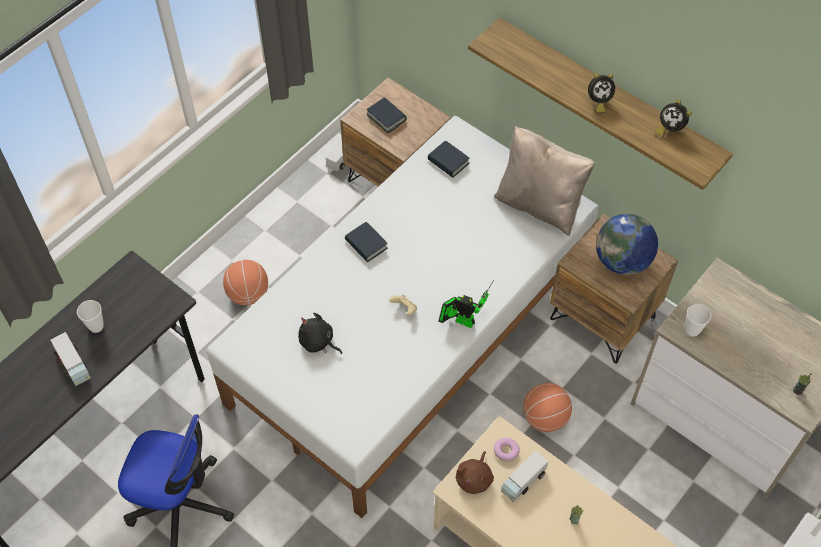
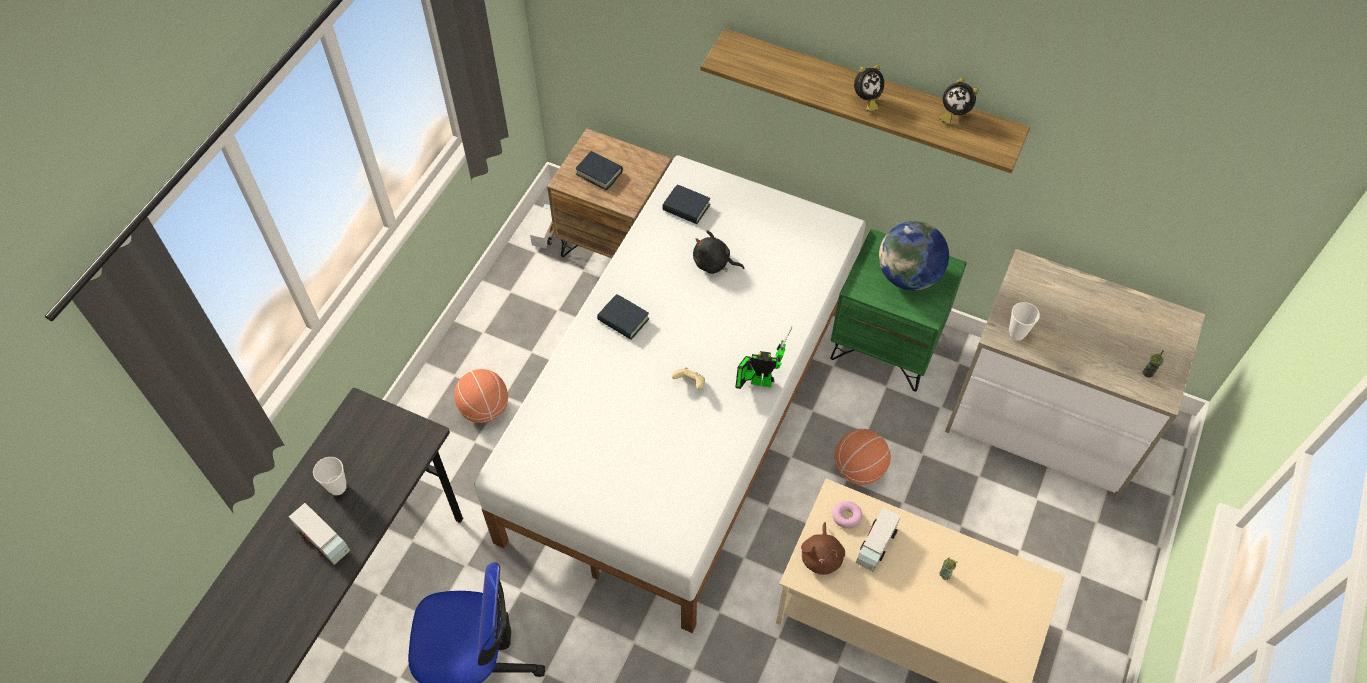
camera: 15 degrees left, 0 degrees up
black plush toy [298,313,342,354] -> black plush toy moved to [693,230,744,274]
beige pillow [494,126,595,236] -> none
brown nightstand [550,213,678,364] -> green nightstand [830,229,967,392]

